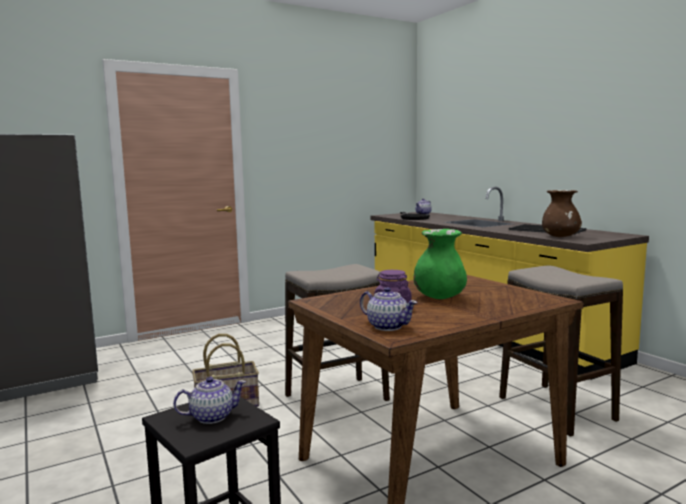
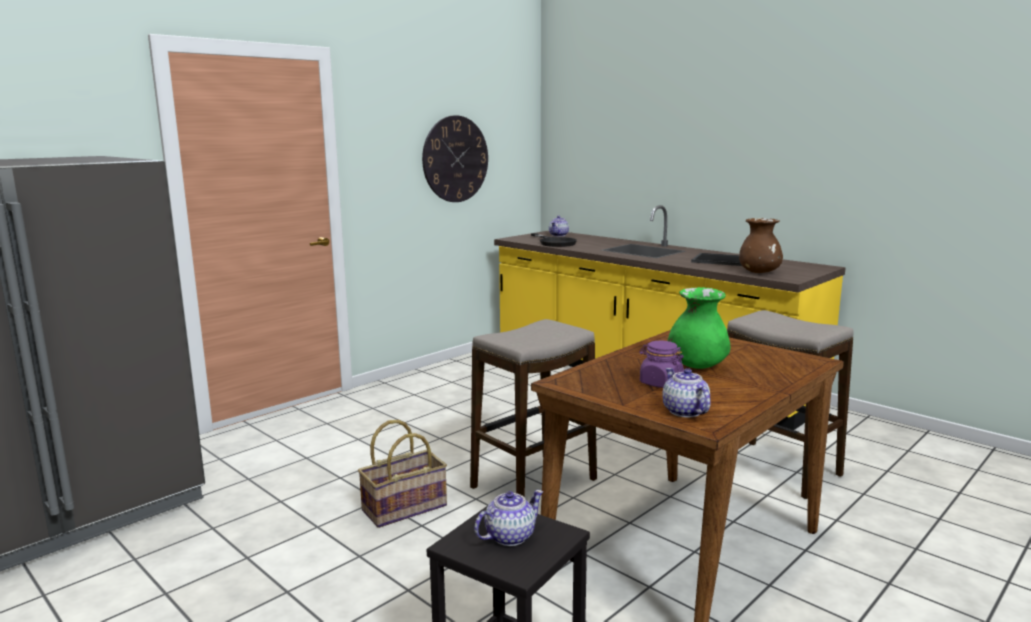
camera: 15 degrees left, 5 degrees up
teapot [360,287,418,331] -> teapot turned 135 degrees counterclockwise [663,368,711,418]
none -> wall clock [422,115,488,202]

